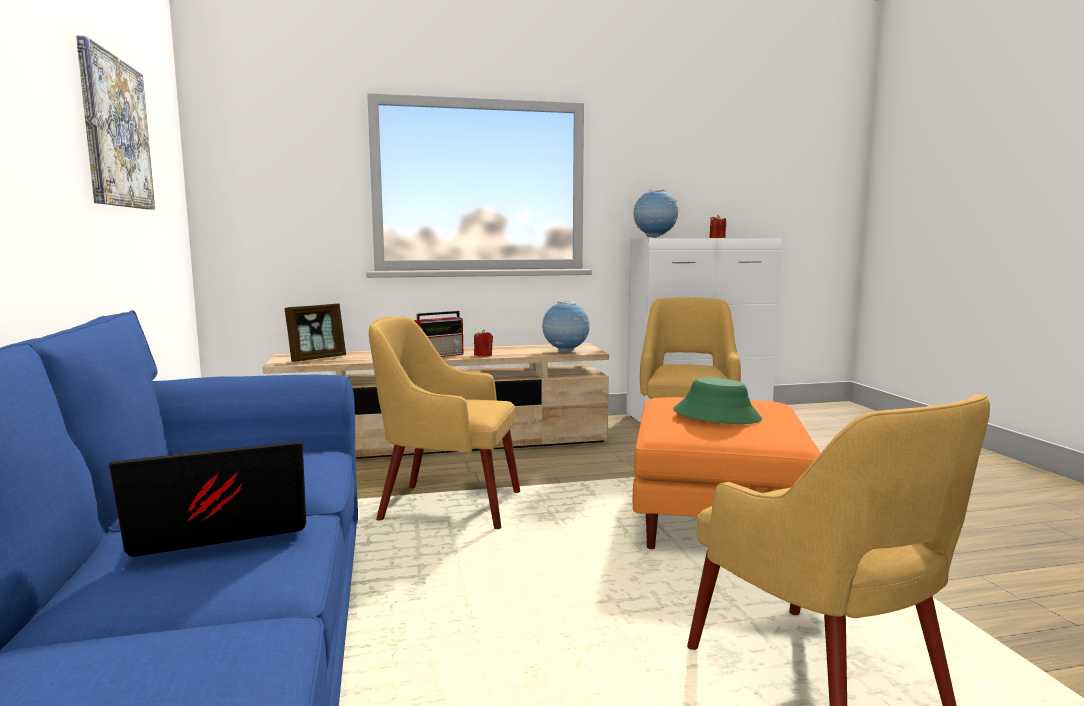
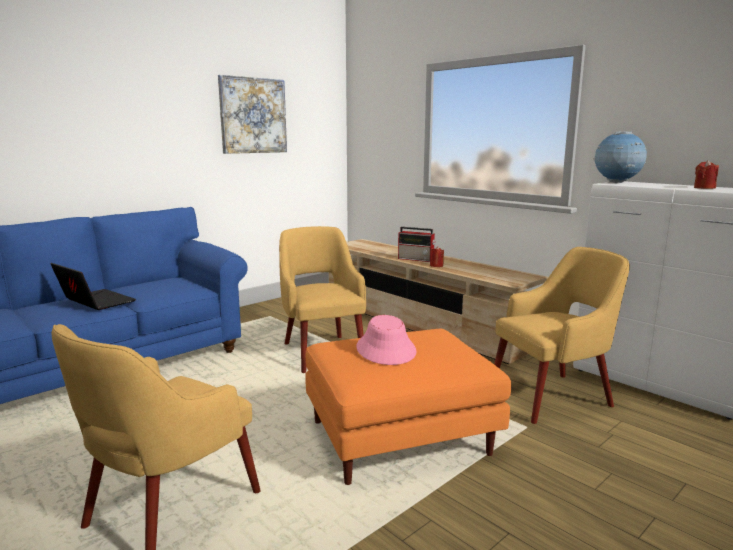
camera: 60 degrees right, 5 degrees up
picture frame [285,303,346,362] -> none
globe [542,301,590,352] -> none
green hat [673,377,762,424] -> pink hat [356,315,417,365]

